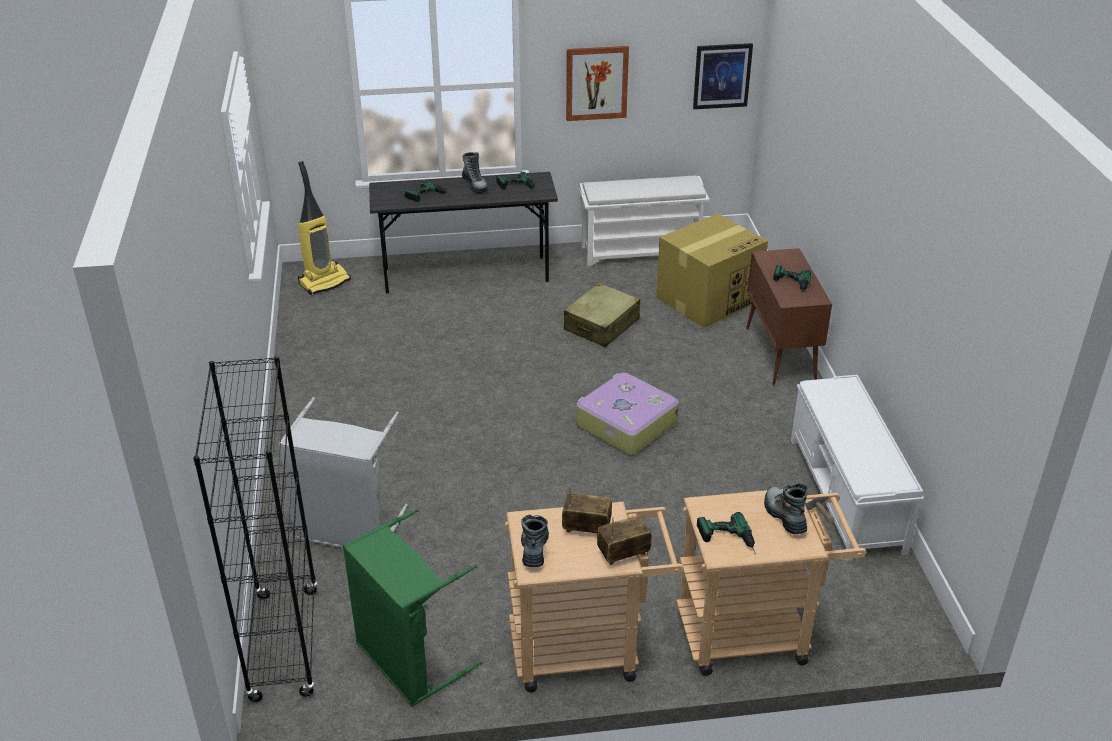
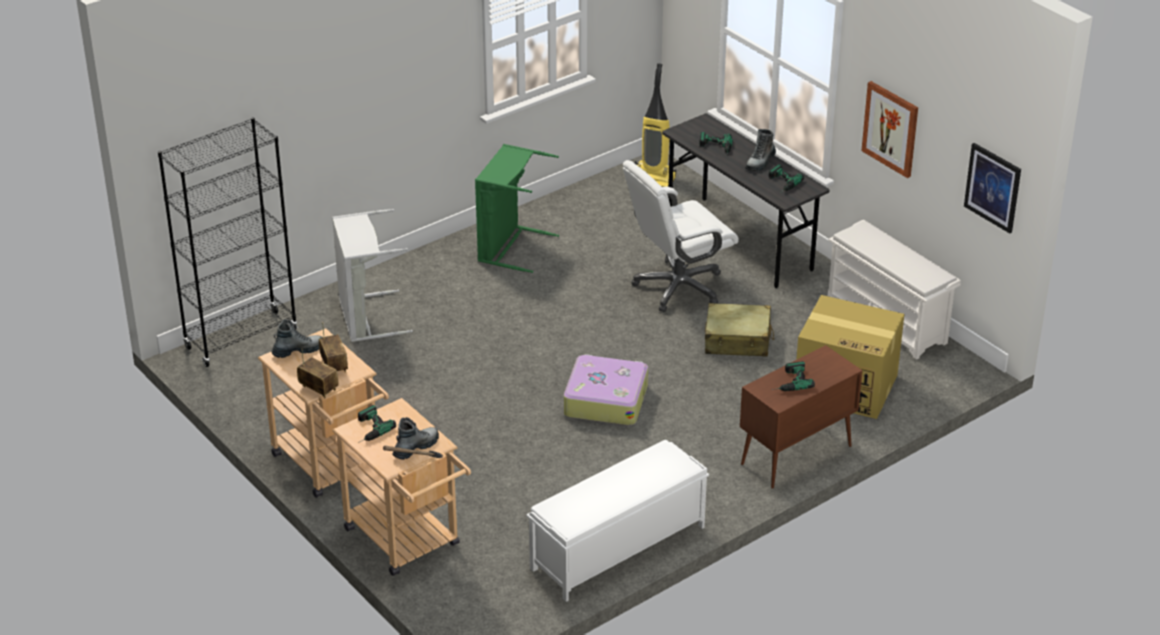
camera: 60 degrees right, 0 degrees up
green laundry basket [343,509,483,707] -> green laundry basket moved to [475,144,559,273]
none -> white office chair [623,160,739,312]

